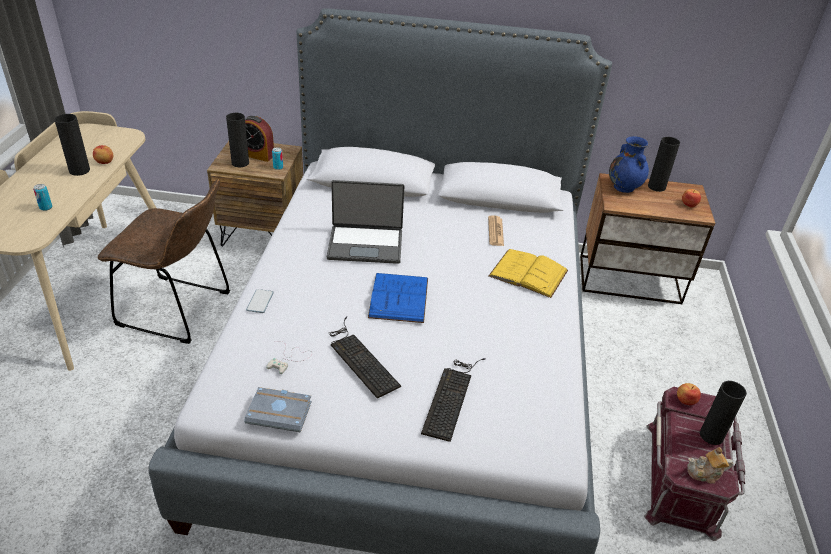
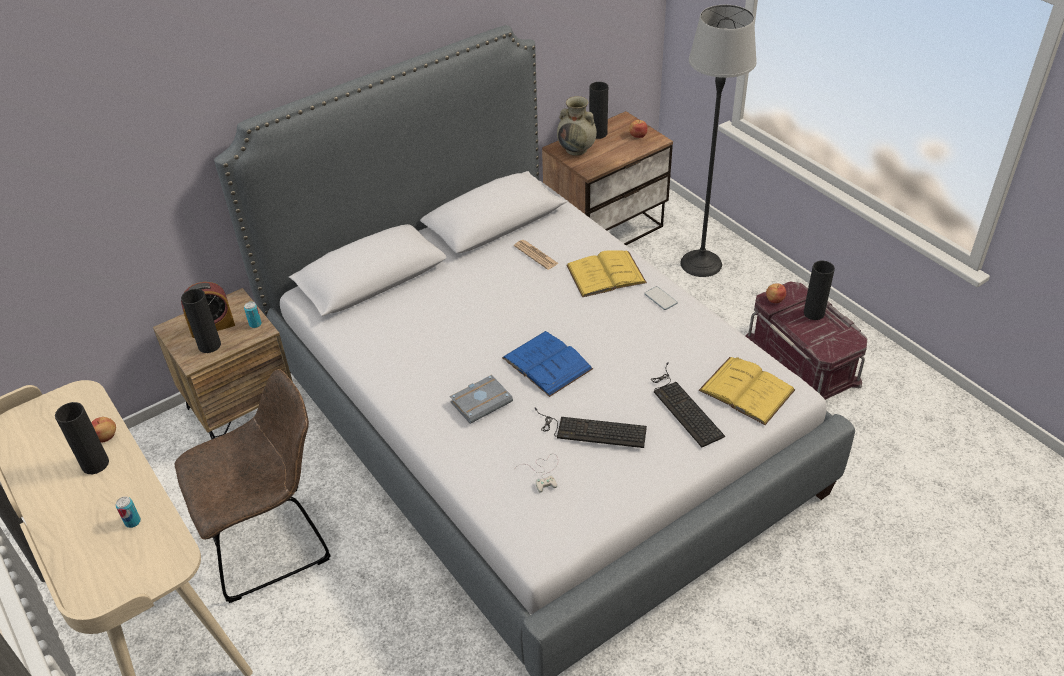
camera: 40 degrees left, 5 degrees up
grey book [244,387,312,433] -> grey book moved to [450,375,513,424]
phone [246,289,274,313] -> phone moved to [644,286,678,310]
laptop [327,180,405,264] -> none
blue vase [609,136,649,193] -> beige vase [557,96,597,156]
teapot [687,447,733,484] -> none
none -> floor lamp [680,5,757,277]
none -> yellow book [699,357,795,425]

